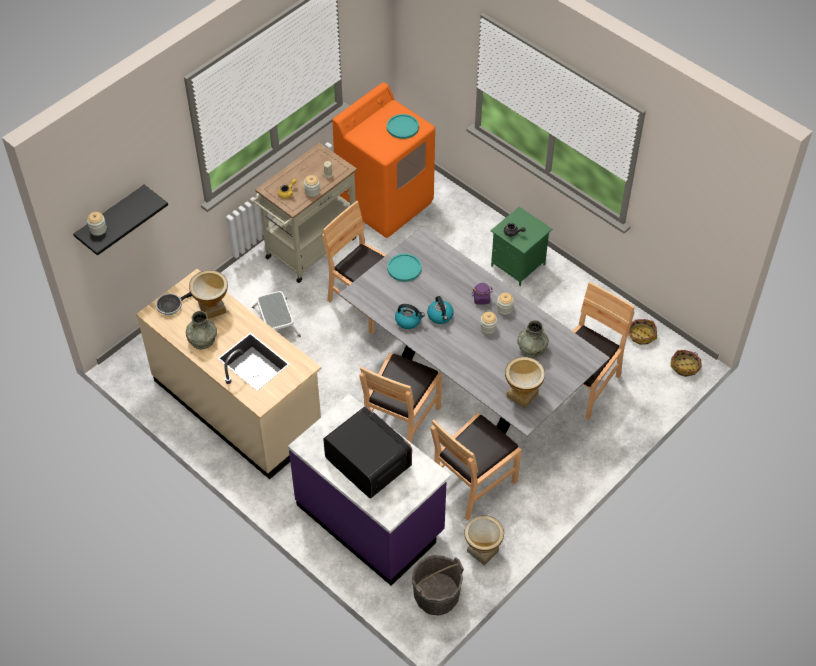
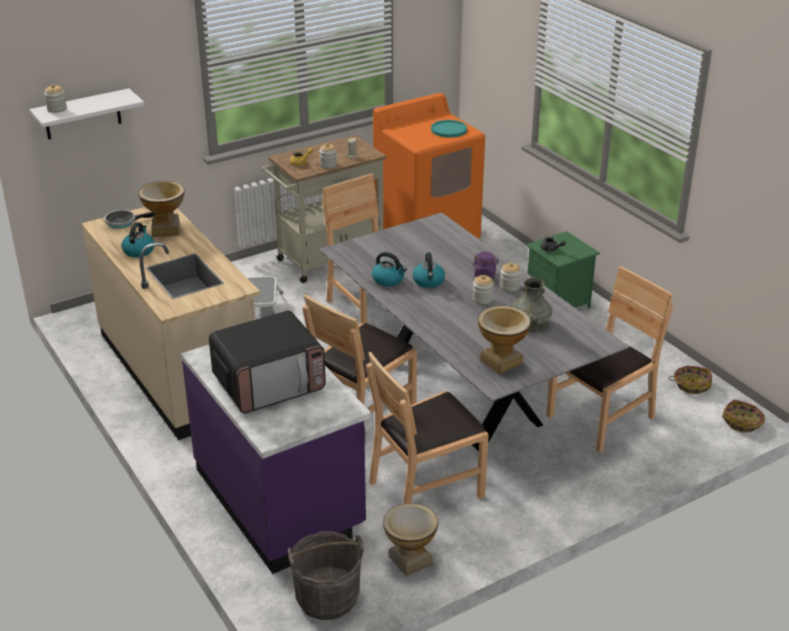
camera: 15 degrees right, 20 degrees down
black shelf [73,185,168,256] -> white shelf [29,88,145,140]
grey vase [186,311,217,349] -> kettle [122,222,154,258]
microwave [323,406,412,498] -> microwave turned 90 degrees clockwise [209,311,326,413]
turquoise plate [388,253,422,282] -> none

